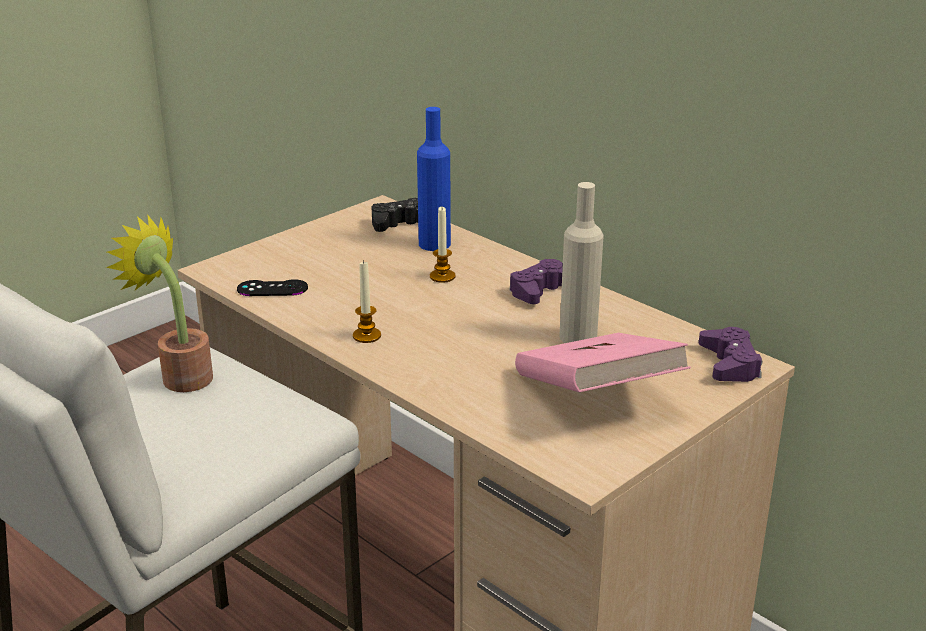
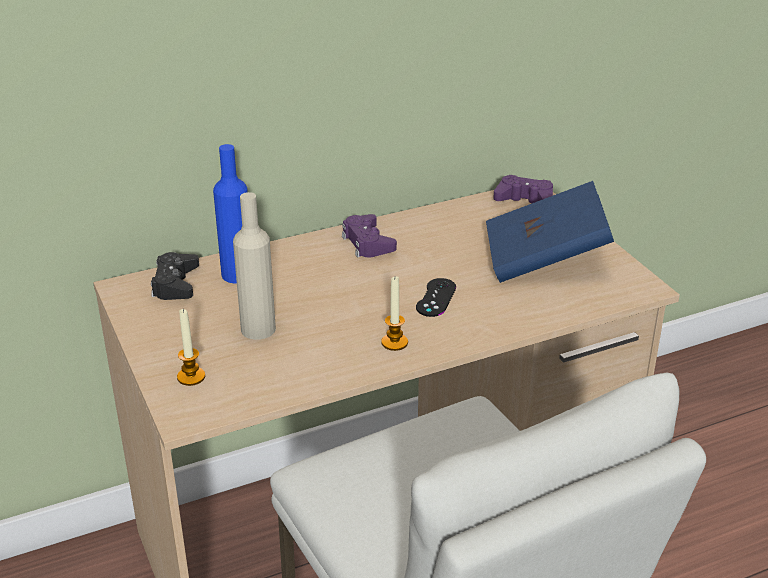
camera: 70 degrees left, 5 degrees up
potted plant [106,214,213,392] -> none
black game controller [237,279,308,296] -> black game controller moved to [416,278,456,317]
candle [430,207,455,283] -> candle moved to [177,309,205,386]
pink book [515,333,691,392] -> blue book [486,181,614,283]
beige bottle [559,182,604,343] -> beige bottle moved to [233,192,276,340]

